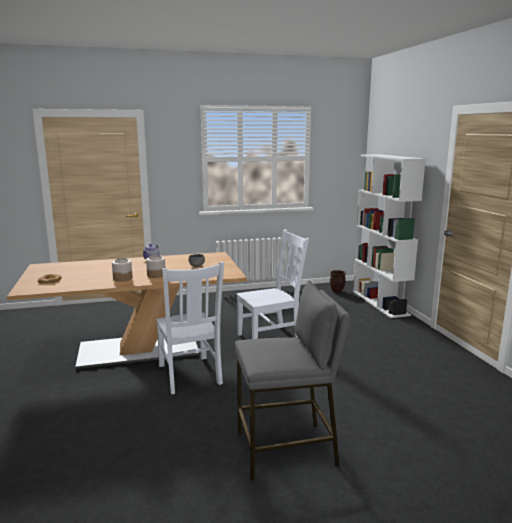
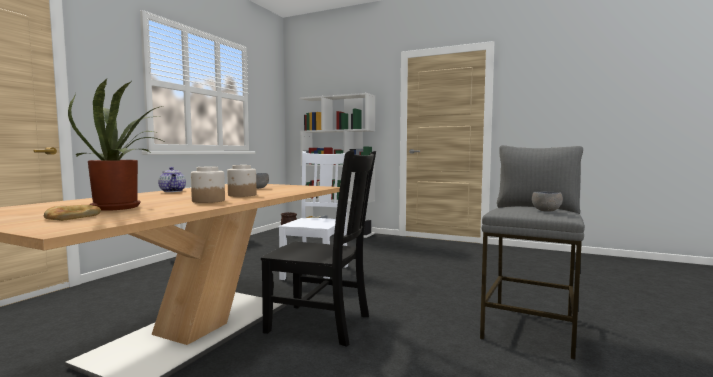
camera: 50 degrees left, 10 degrees down
white chair [156,262,224,394] -> black chair [261,151,376,347]
none -> potted plant [68,78,163,211]
none -> grey bowl [532,192,563,212]

